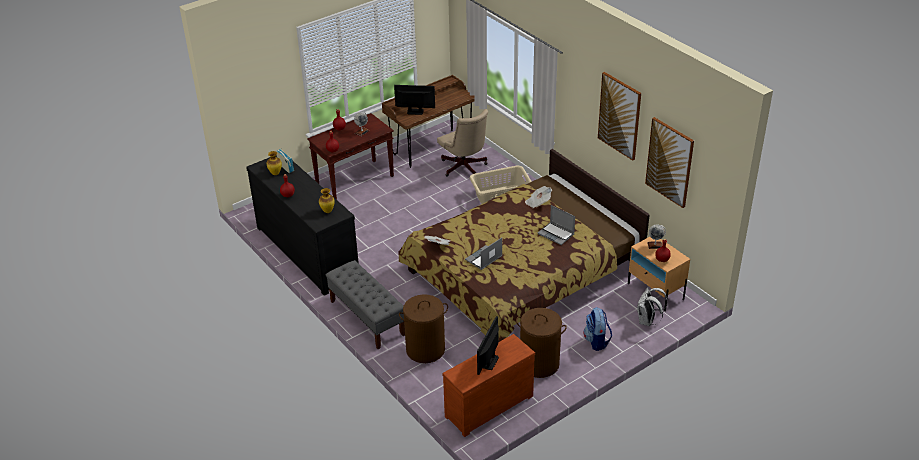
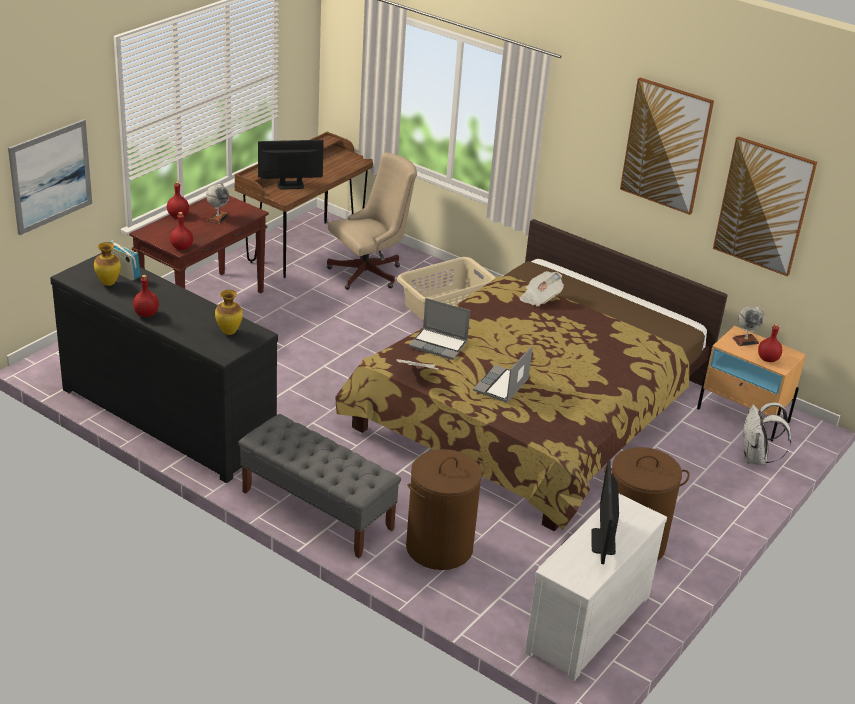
camera: 20 degrees left, 5 degrees down
beige office chair [437,109,488,177] -> beige office chair turned 75 degrees counterclockwise [327,152,417,290]
brown dresser [442,334,535,437] -> white dresser [525,493,667,681]
laptop [537,205,575,245] -> laptop moved to [409,298,470,360]
backpack [584,307,612,351] -> none
none -> picture [8,119,92,235]

